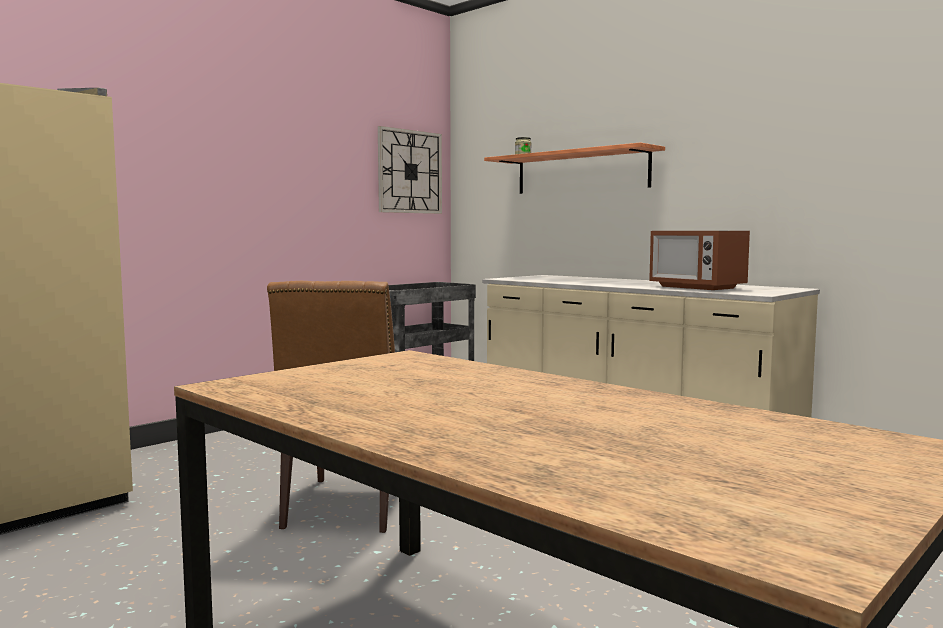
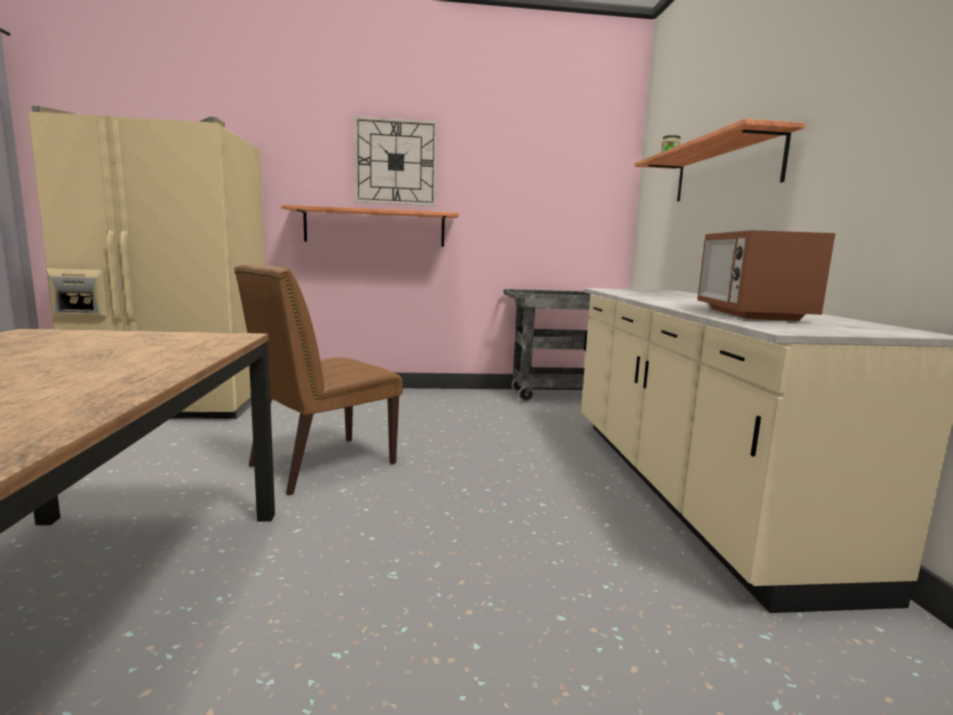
camera: 40 degrees right, 5 degrees up
wall clock [378,126,442,214] -> wall clock moved to [354,116,438,206]
none -> shelf [281,205,459,247]

